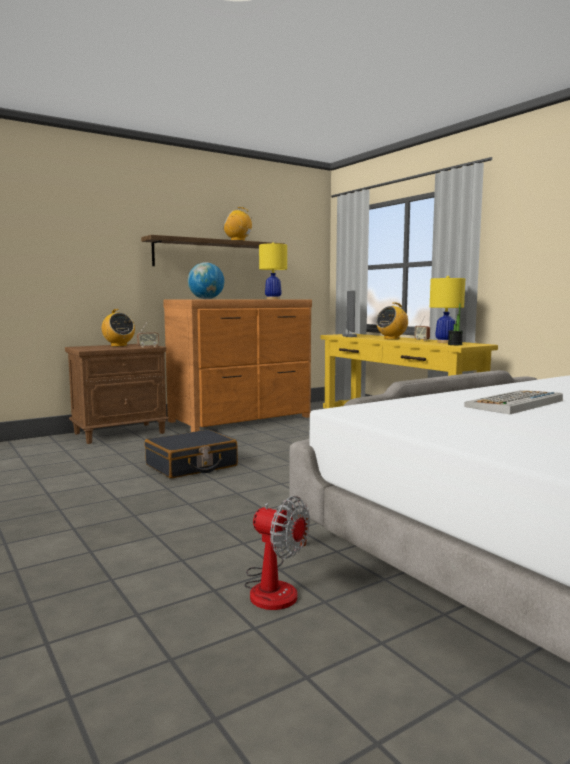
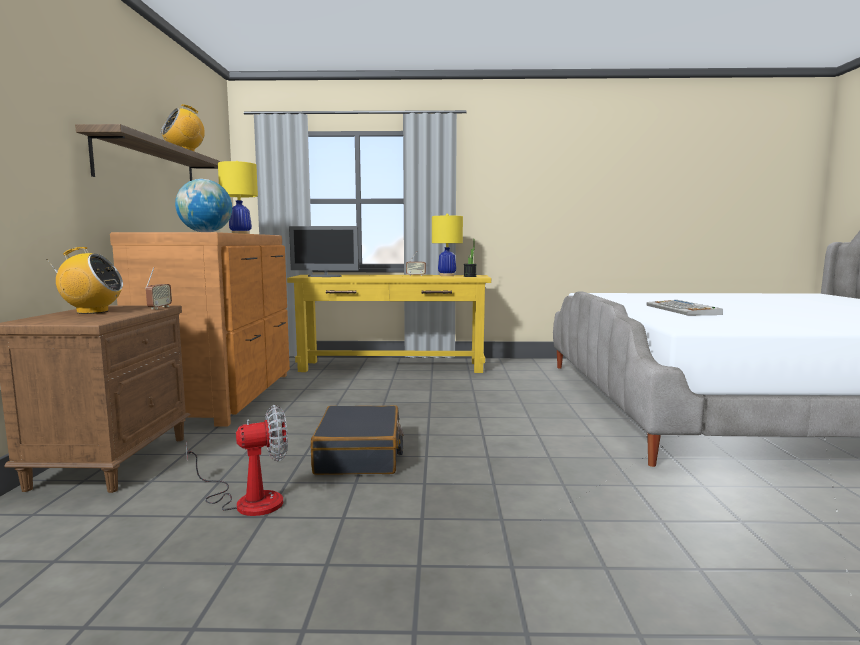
camera: 55 degrees left, 0 degrees up
fan [244,496,310,610] -> fan moved to [186,405,288,516]
monitor [343,290,357,337] -> monitor turned 150 degrees clockwise [289,226,359,277]
radio [376,303,408,340] -> none

